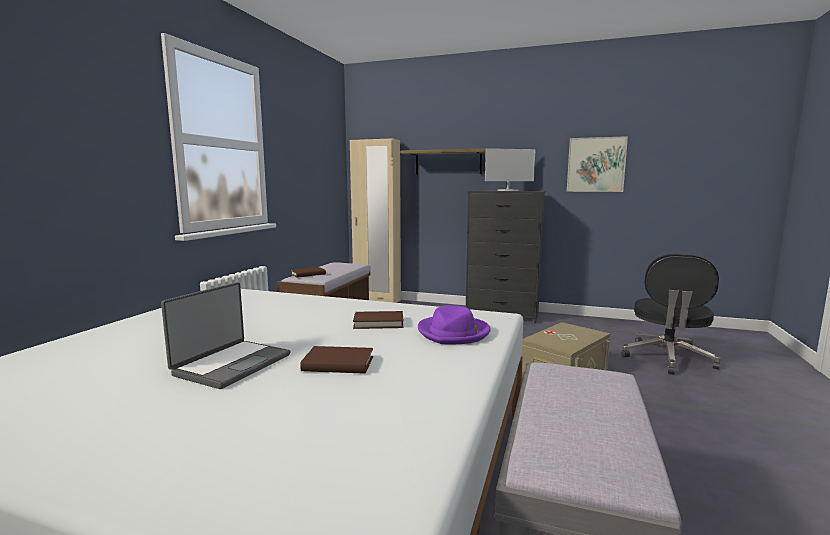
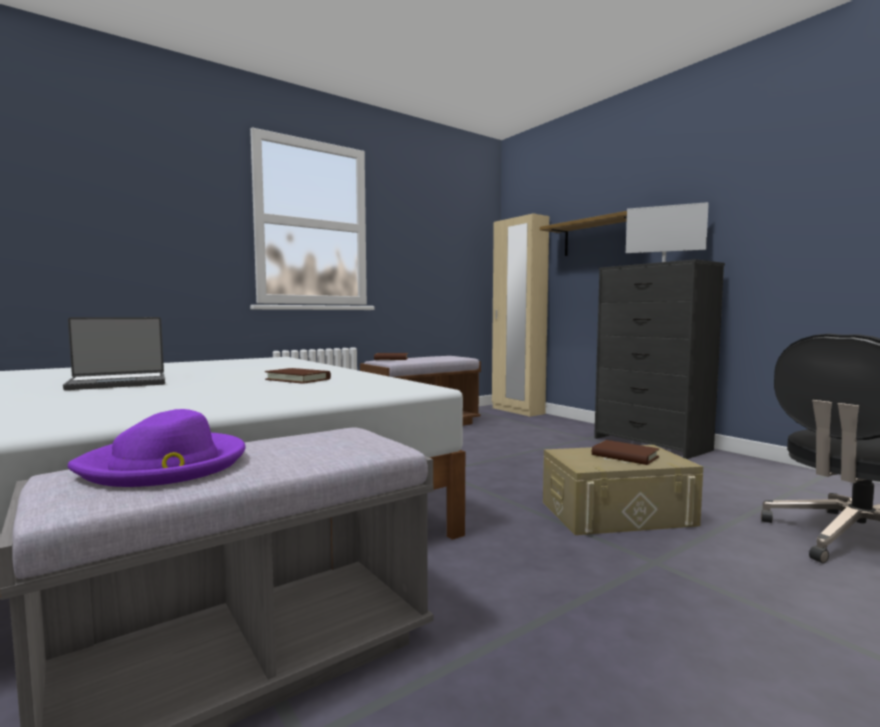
camera: 35 degrees right, 5 degrees down
brown book [300,346,373,373] -> brown book moved to [592,440,659,465]
purple hat [418,305,491,344] -> purple hat moved to [68,409,245,487]
picture [567,136,628,192] -> none

